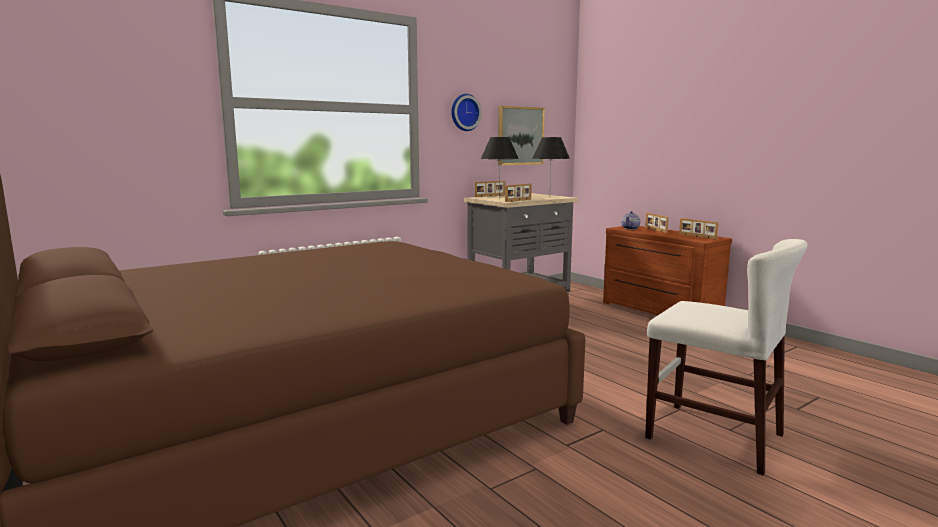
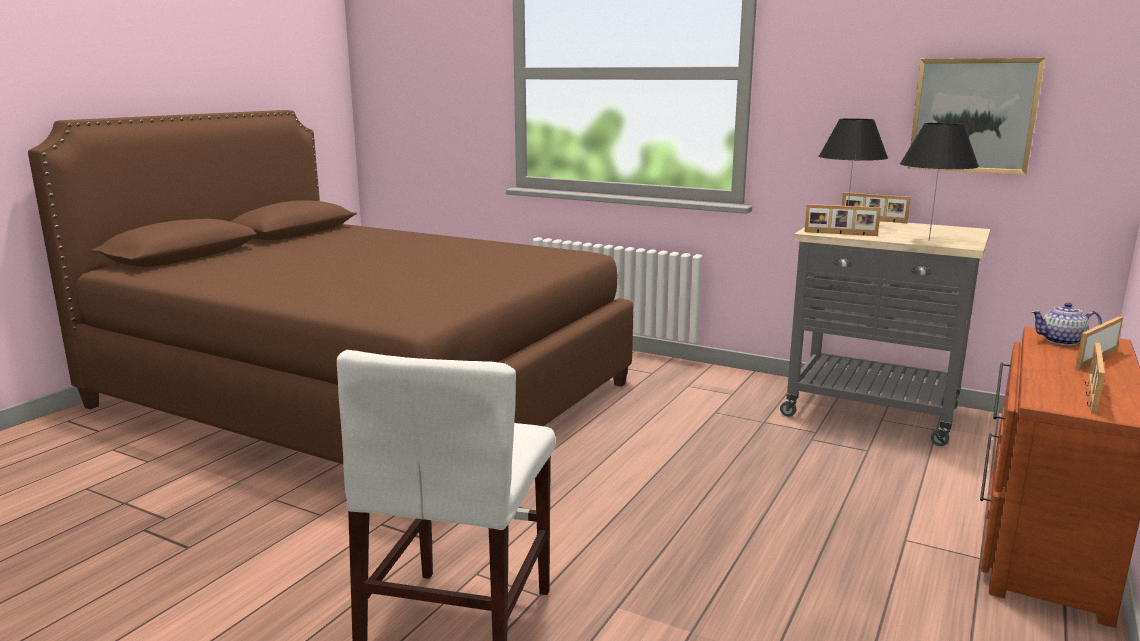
camera: 65 degrees right, 5 degrees up
wall clock [451,94,482,131] -> none

